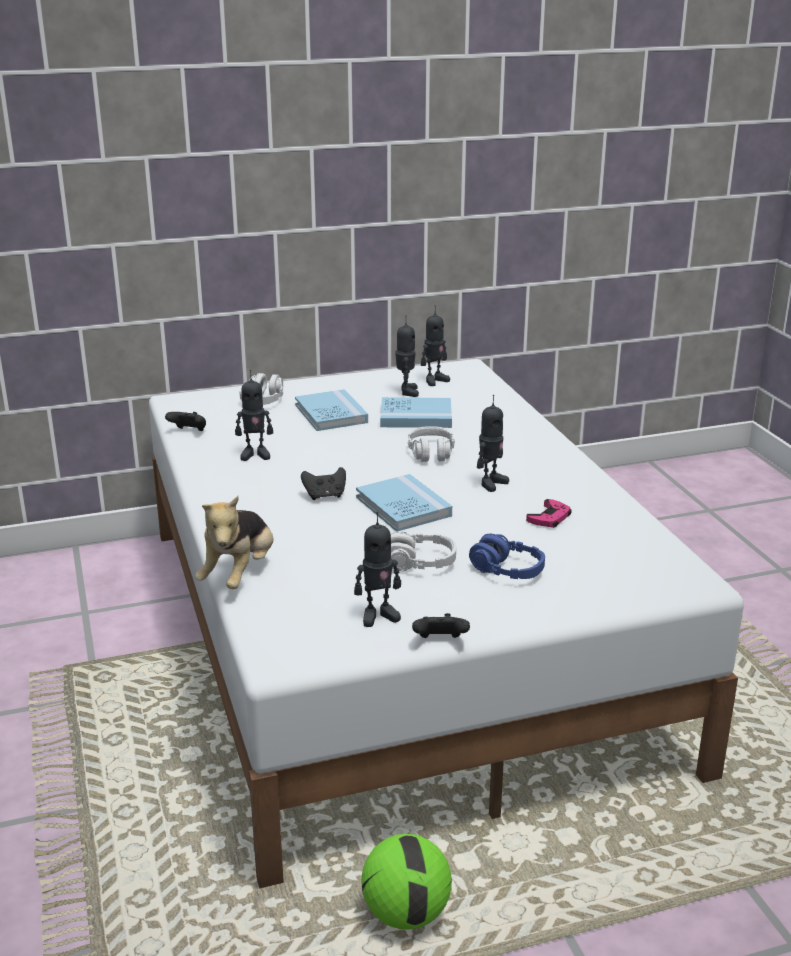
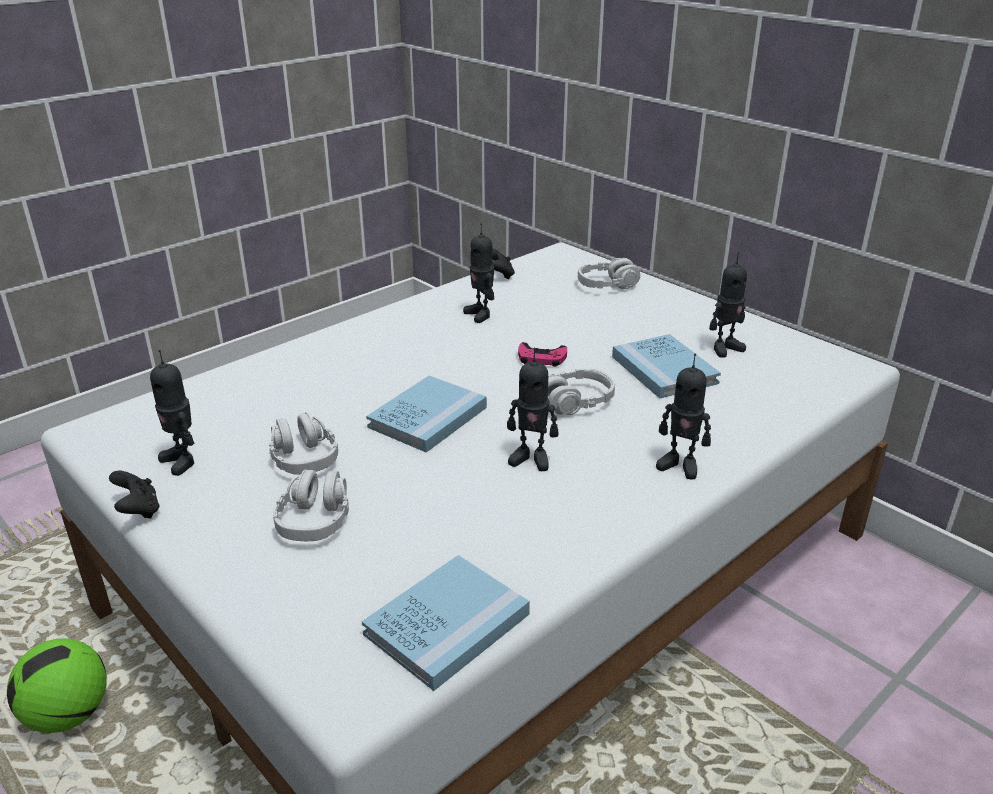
camera: 65 degrees right, 5 degrees up
plush toy [195,496,273,589] -> none
blue book [295,389,368,431] -> blue book moved to [362,555,530,691]
black game controller [301,467,346,500] -> none
toy robot [421,305,450,386] -> toy robot moved to [656,354,711,479]
blue headphones [469,533,545,579] -> grey headphones [273,469,349,541]
pink game controller [526,499,572,528] -> pink game controller moved to [518,342,567,366]

